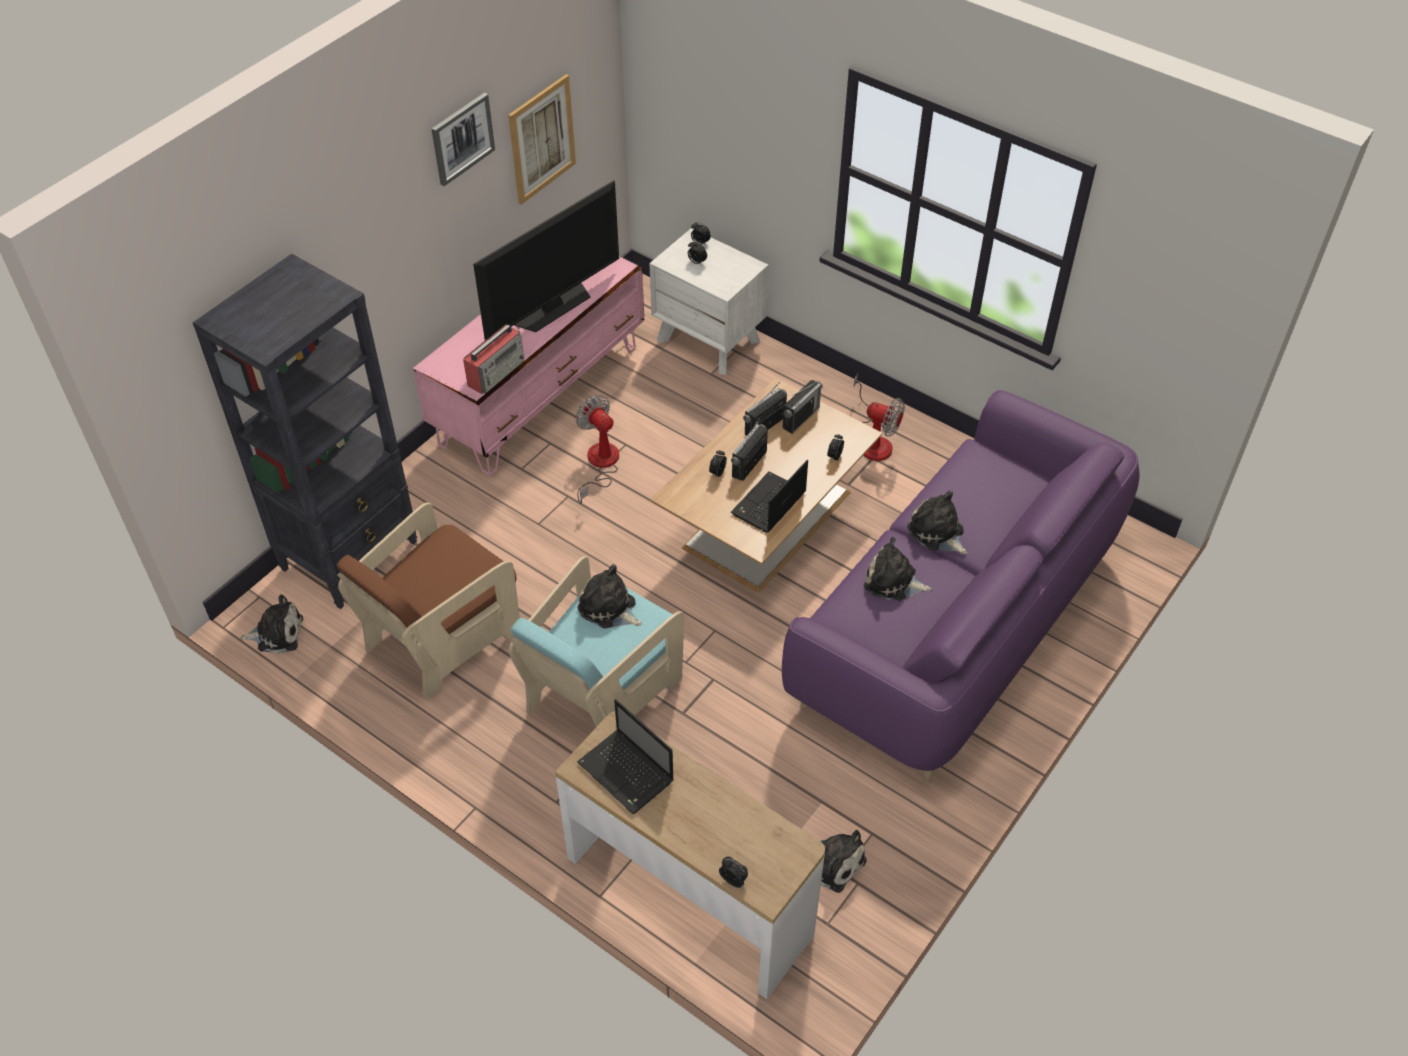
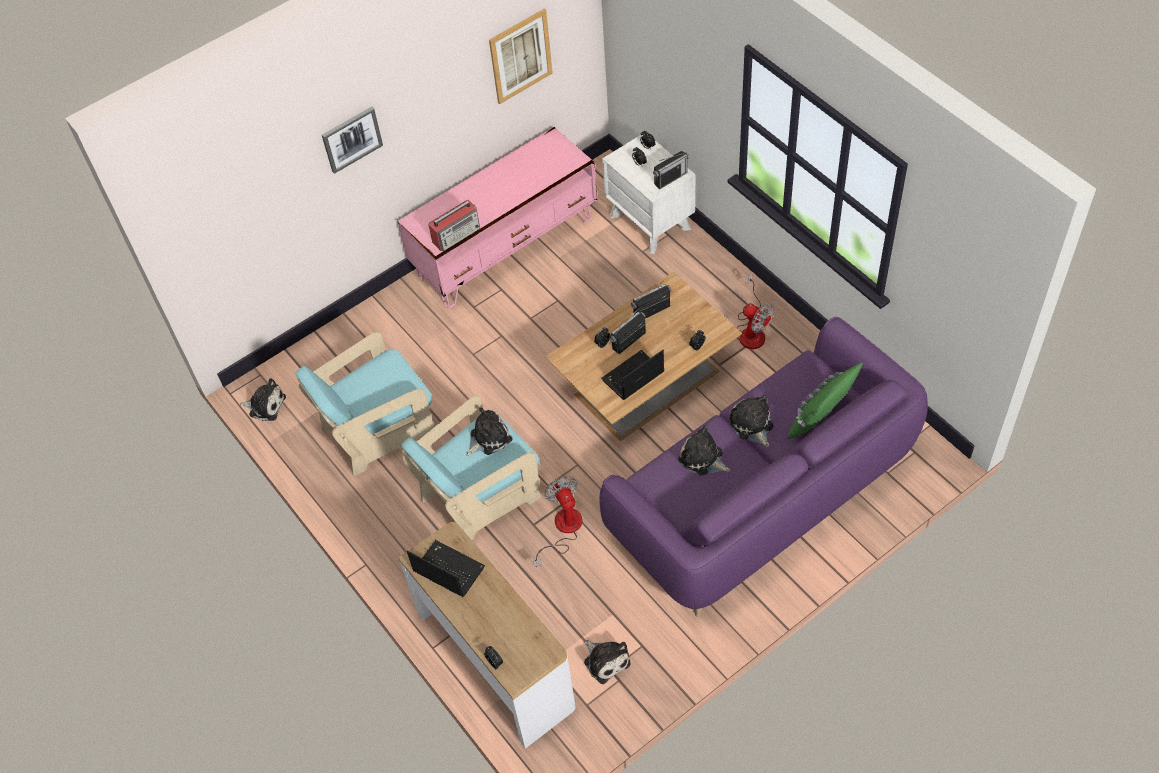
camera: 20 degrees right, 5 degrees up
black bookcase [193,254,417,609] -> none
brown armchair [337,502,520,699] -> turquoise armchair [295,332,434,476]
picture [432,92,495,186] -> picture moved to [322,107,383,174]
television [473,180,619,340] -> none
fan [576,395,619,504] -> fan moved to [534,476,582,567]
plush toy [577,564,642,629] -> plush toy turned 90 degrees clockwise [466,408,512,456]
laptop [577,699,674,814] -> laptop turned 150 degrees clockwise [407,540,485,597]
radio [783,380,823,433] -> radio moved to [653,151,689,189]
none -> green pillow [787,362,863,439]

